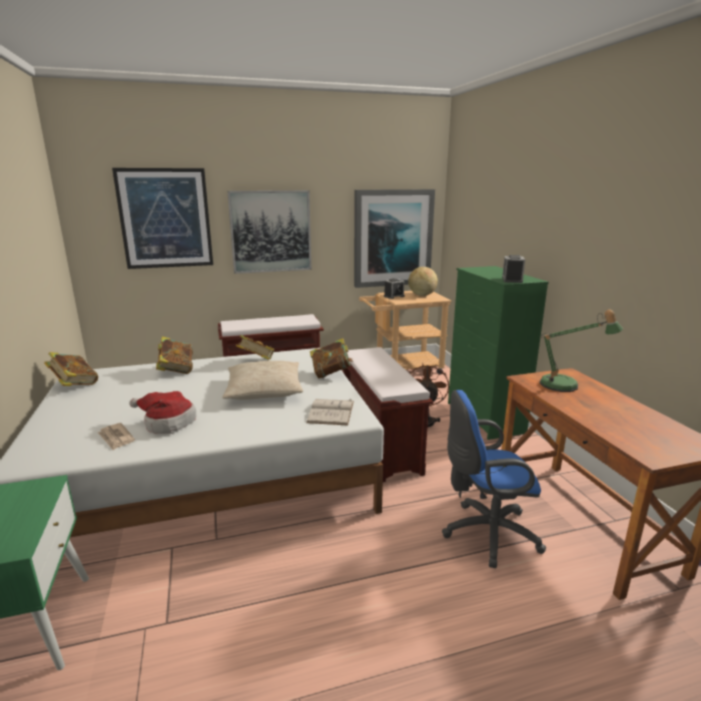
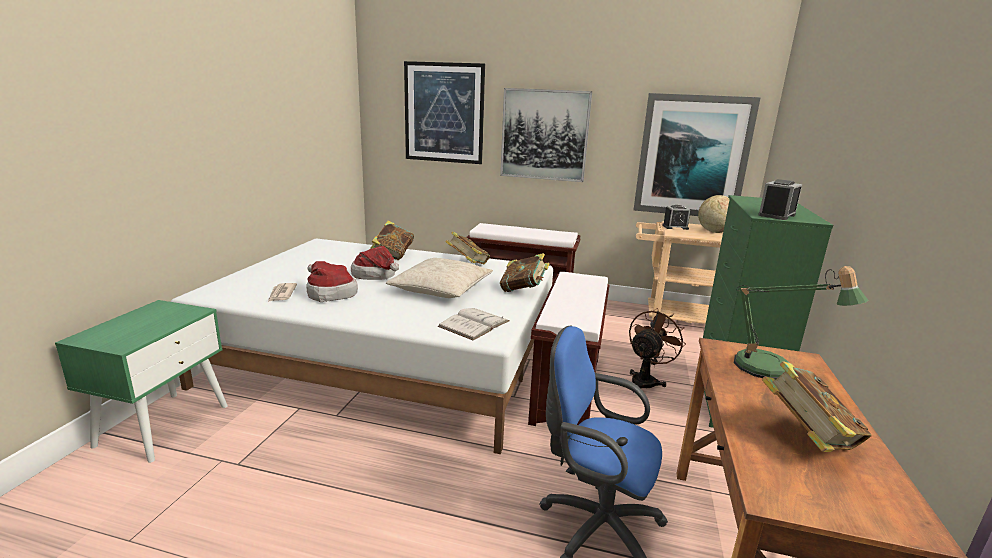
camera: 30 degrees right, 0 degrees up
book [44,352,98,386] -> book moved to [762,361,872,452]
none -> hat [351,246,399,280]

